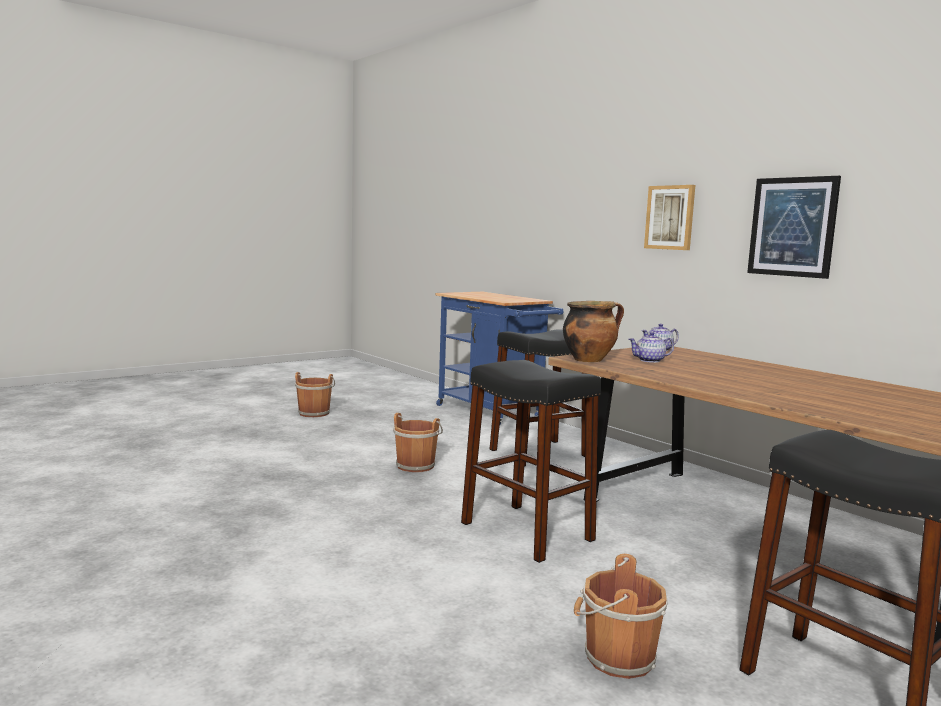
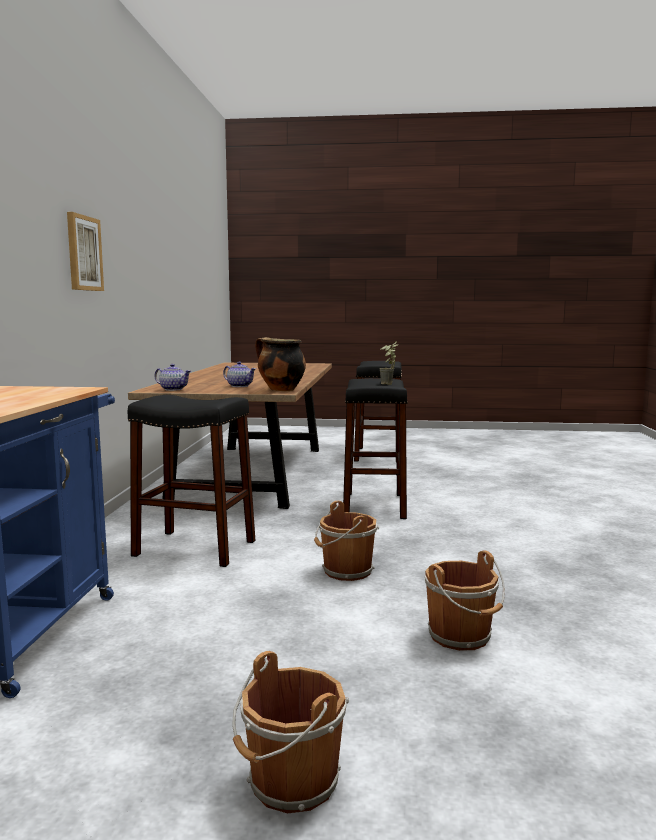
camera: 135 degrees left, 0 degrees up
brown bucket [574,554,668,679] -> brown bucket moved to [425,551,505,651]
picture [747,176,841,279] -> none
none -> potted plant [379,342,398,385]

